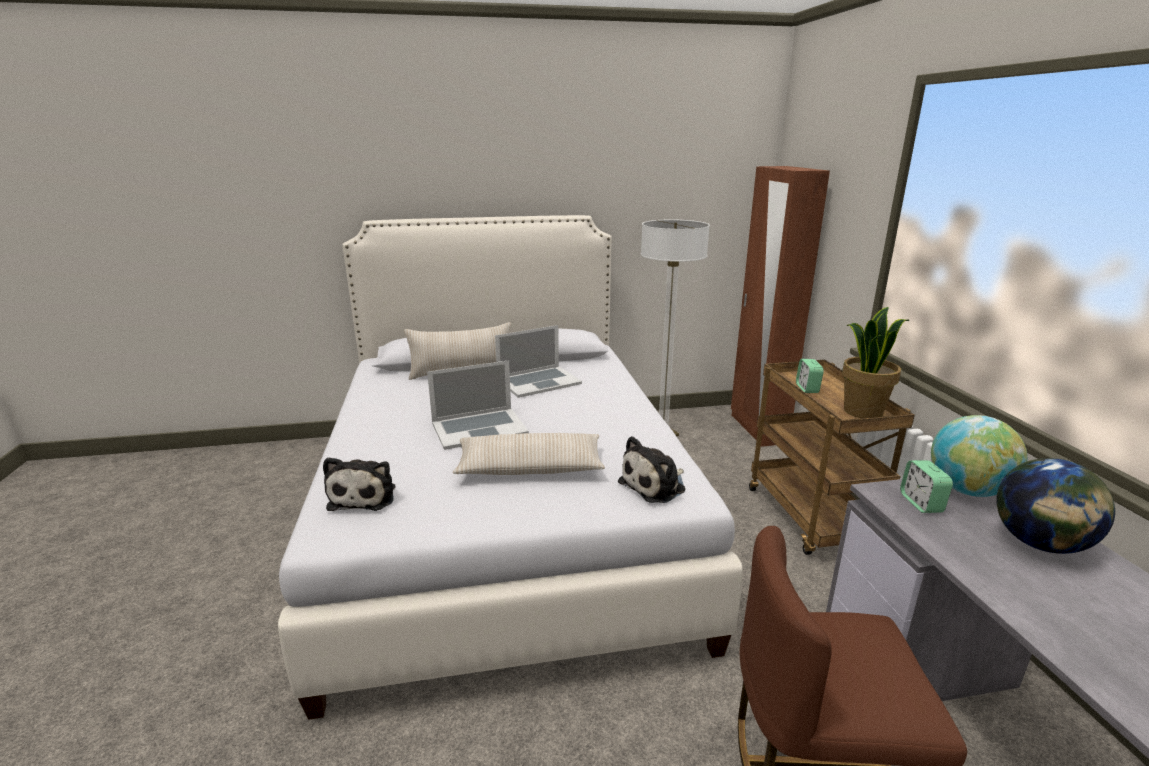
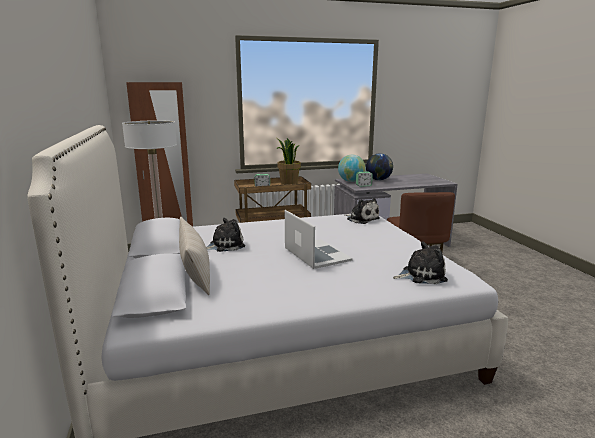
camera: 95 degrees left, 5 degrees down
beige pillow [453,433,605,475] -> none
laptop [495,325,582,398] -> plush toy [206,218,245,252]

